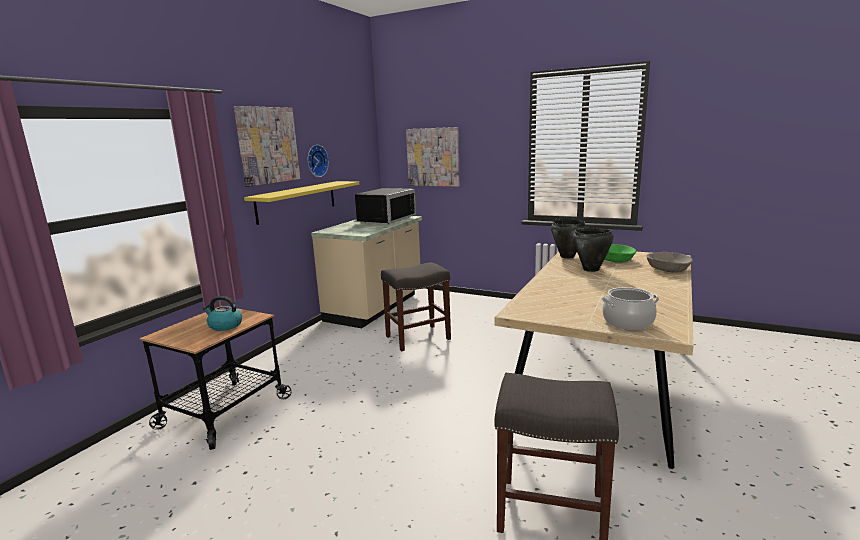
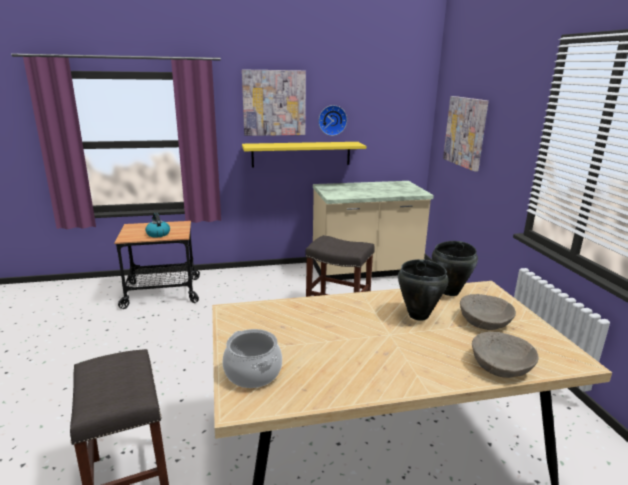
camera: 50 degrees right, 5 degrees up
black microwave [354,188,416,224] -> none
green bowl [604,244,636,263] -> beige bowl [460,294,516,330]

